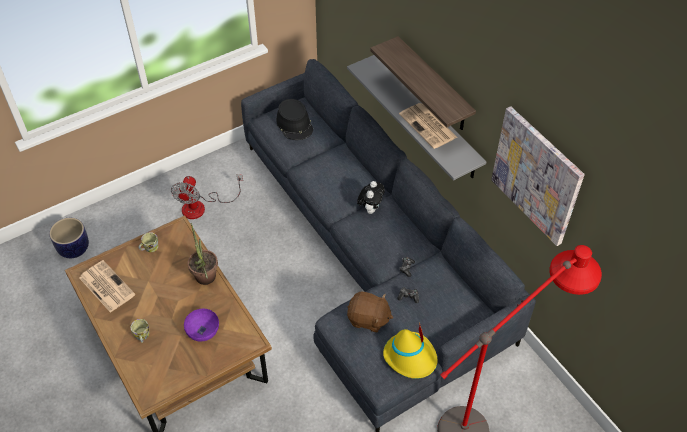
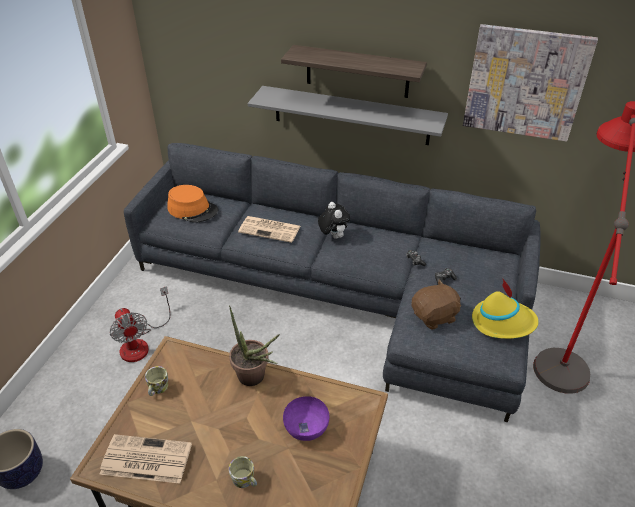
camera: 40 degrees left, 10 degrees down
black hat [276,99,313,140] -> orange hat [168,185,218,223]
newspaper [399,103,458,149] -> newspaper moved to [238,216,300,243]

